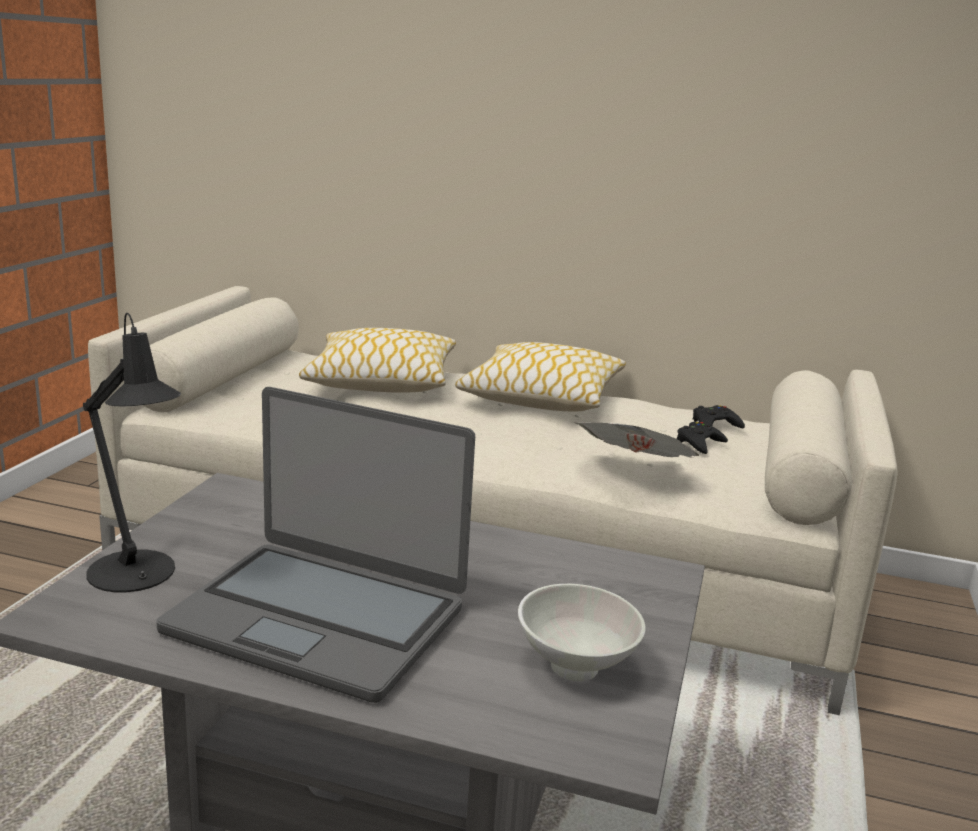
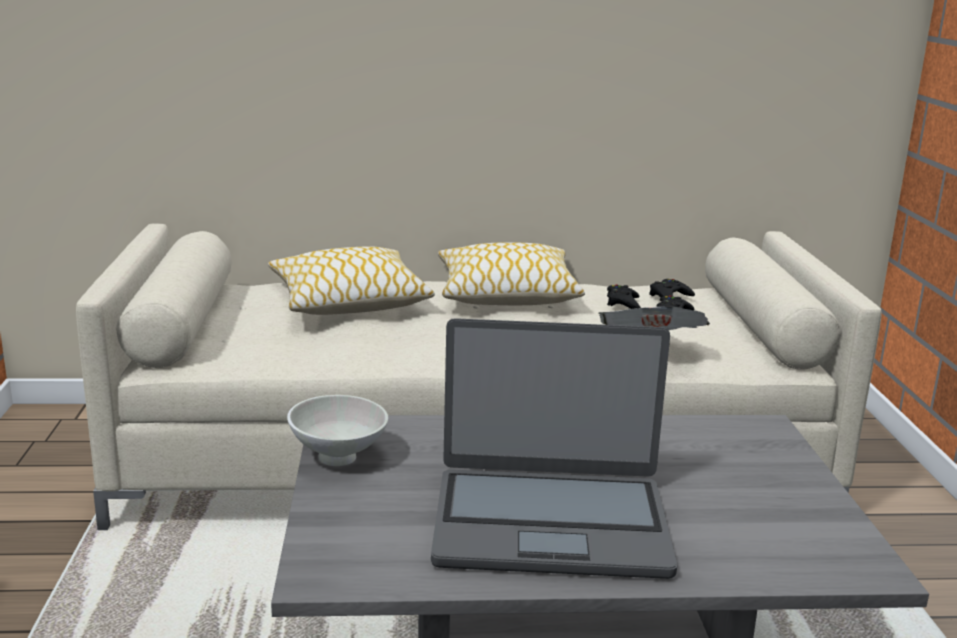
camera: 20 degrees left, 0 degrees up
black table lamp [83,313,181,592] -> none
white bowl [518,584,646,681] -> white bowl moved to [287,395,388,466]
none -> black game controller [607,284,641,309]

